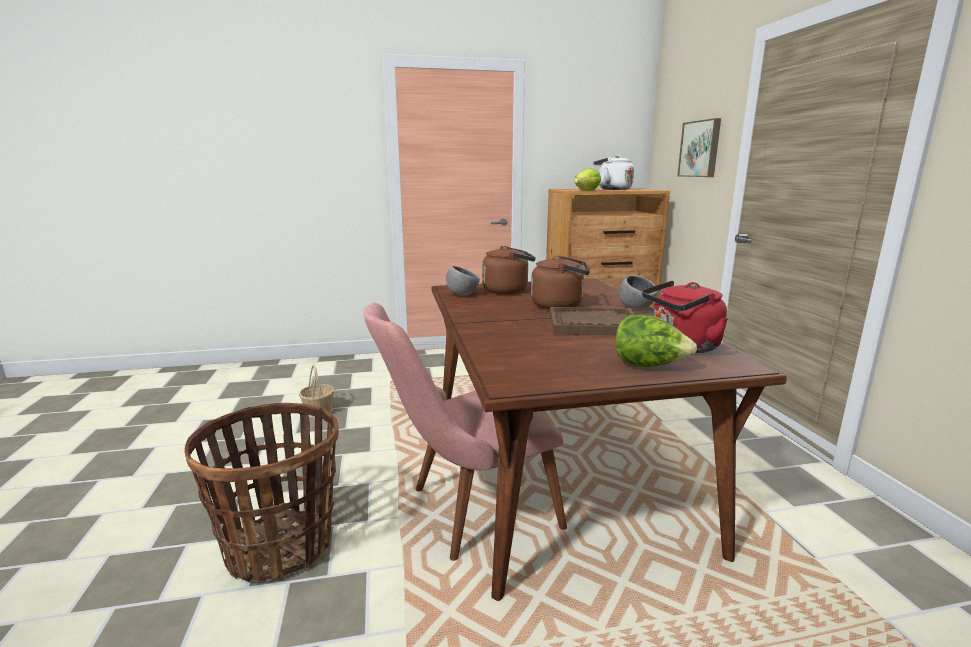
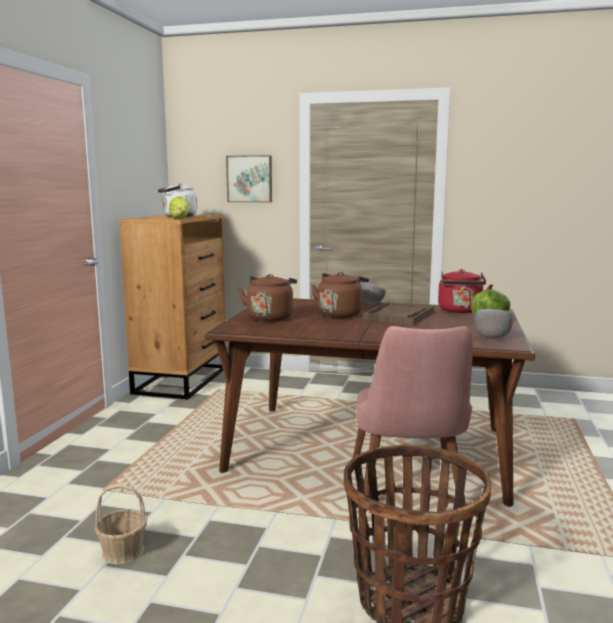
camera: 65 degrees left, 5 degrees down
grey bowl [446,266,480,296] -> grey bowl moved to [475,309,513,339]

